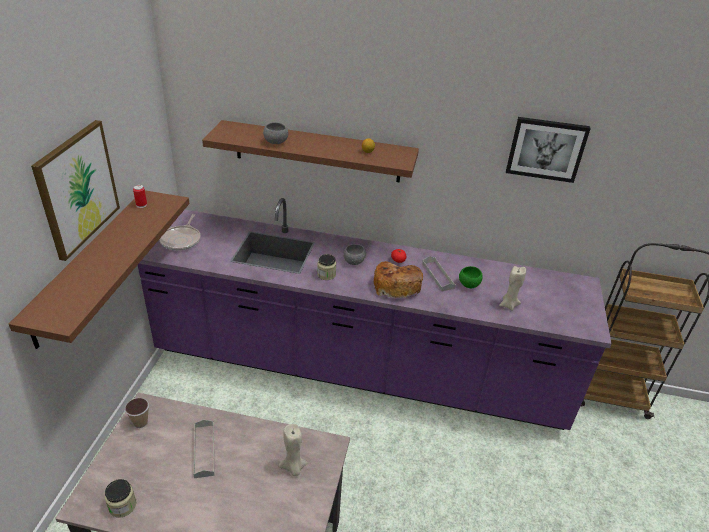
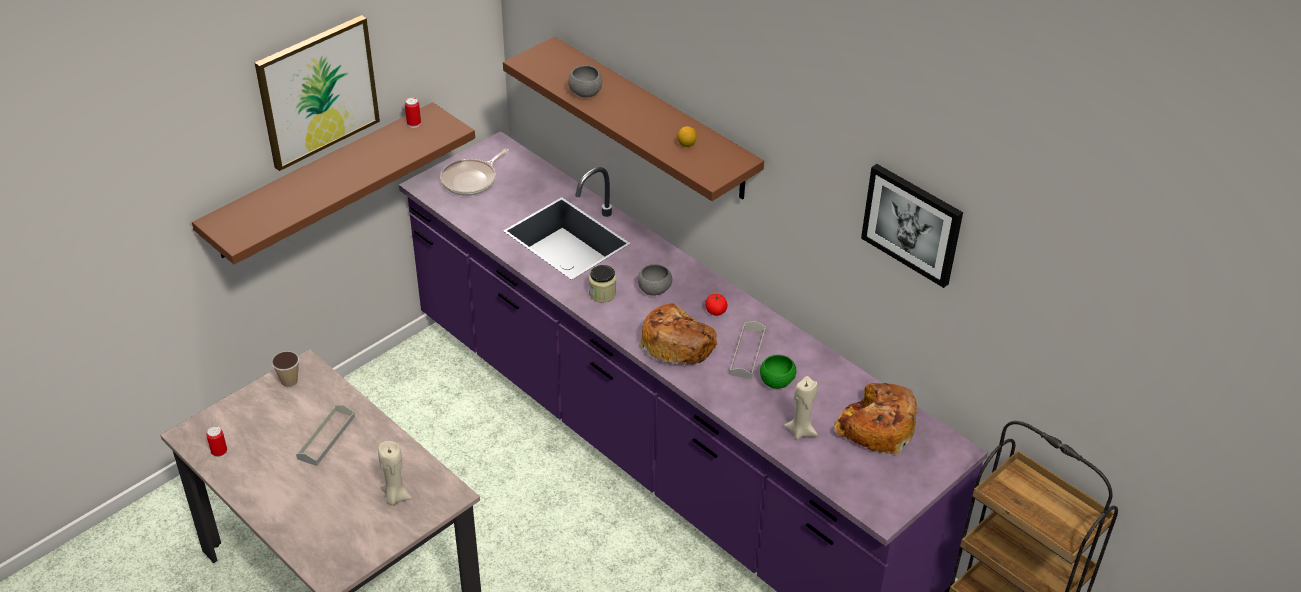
camera: 35 degrees right, 5 degrees up
jar [105,479,136,517] -> can [206,426,227,458]
none -> bread [833,383,917,455]

